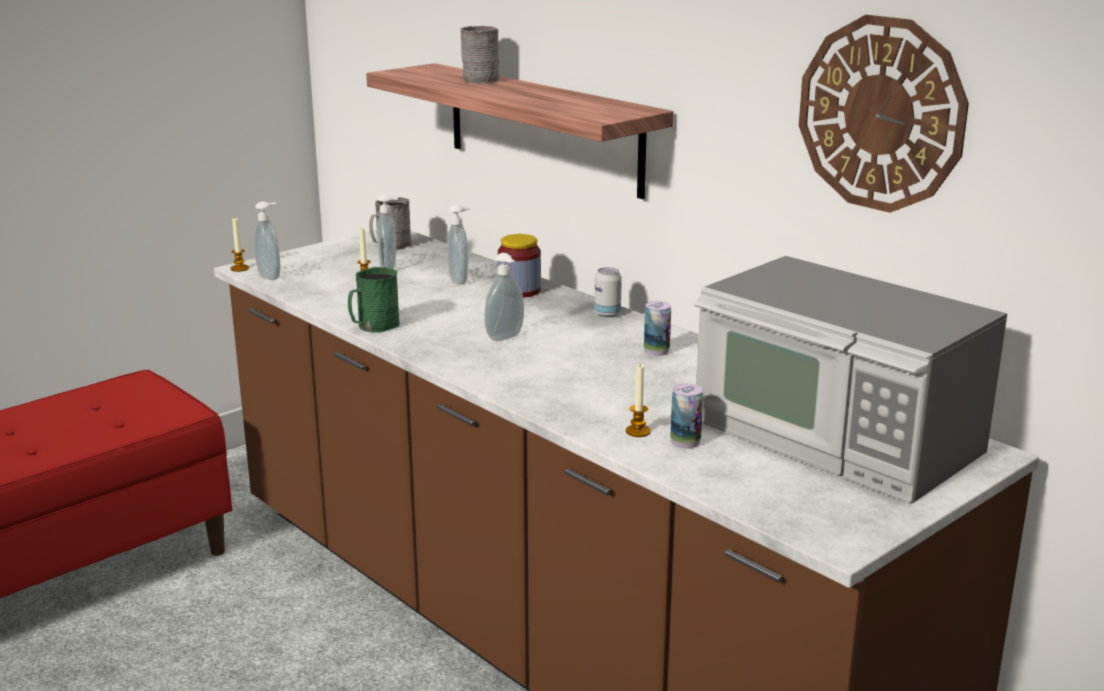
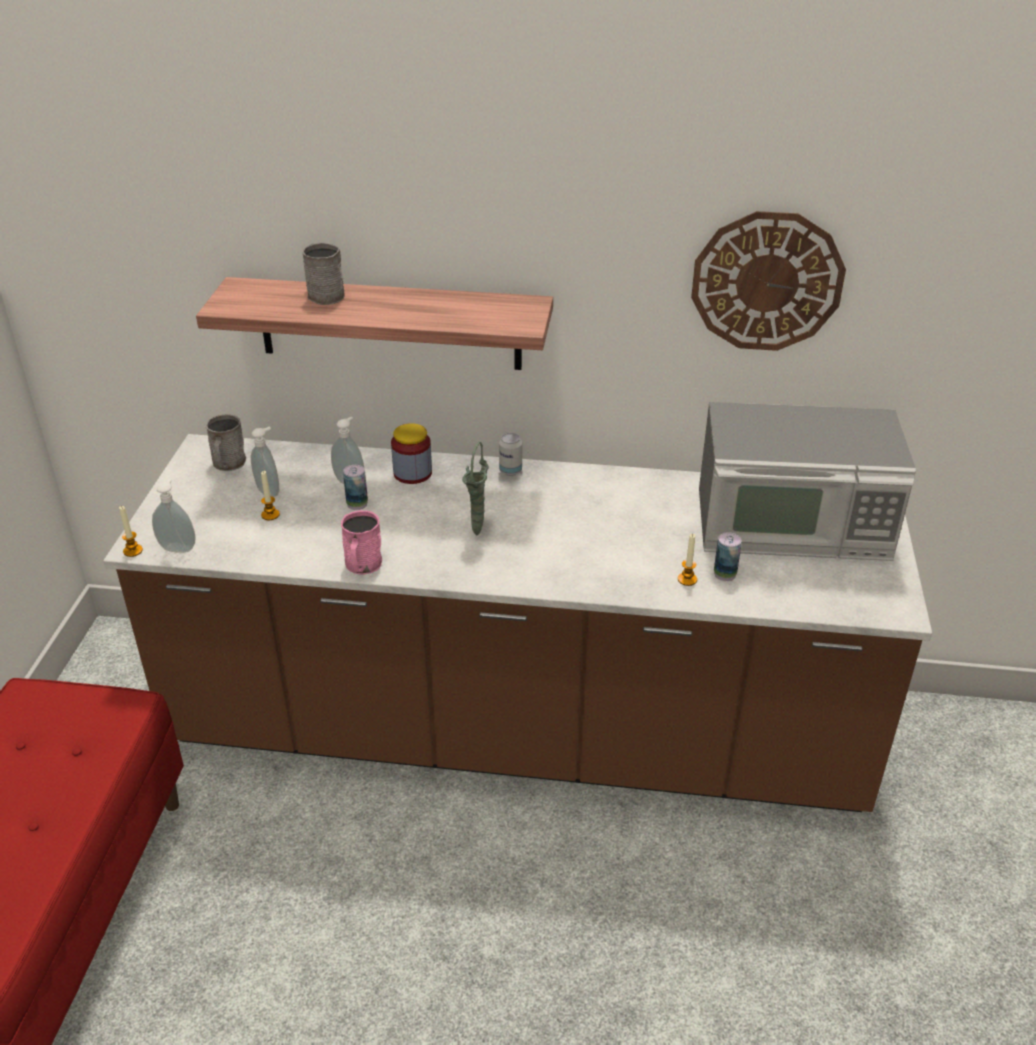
camera: 40 degrees left, 15 degrees up
green mug [348,267,400,333] -> pink mug [341,510,382,574]
soap dispenser [484,253,524,341] -> green vase [462,442,489,535]
can [644,301,671,356] -> can moved to [343,465,368,510]

